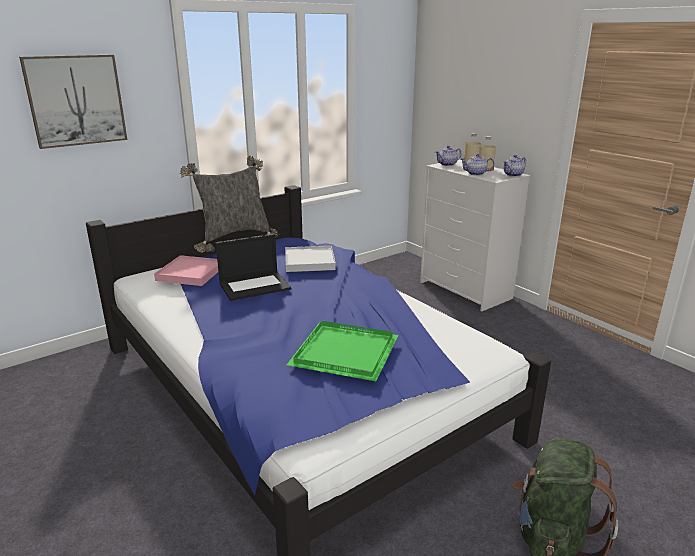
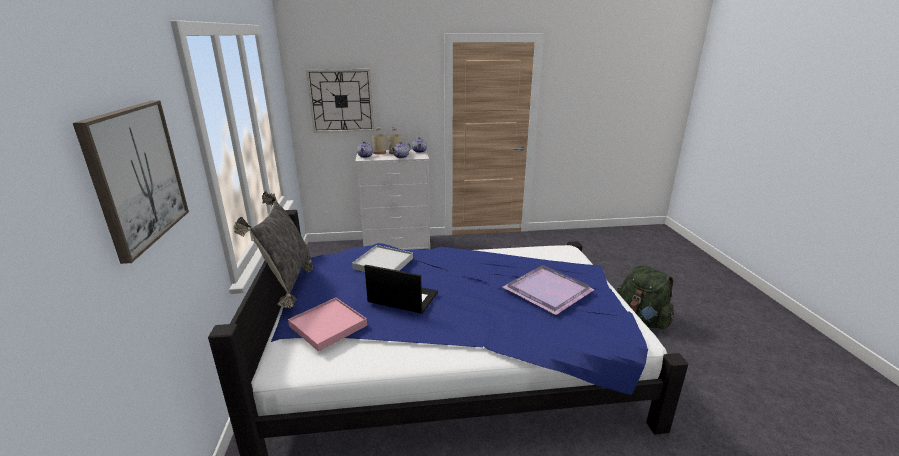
camera: 60 degrees left, 0 degrees up
laptop [216,234,291,301] -> laptop turned 75 degrees counterclockwise [364,265,438,314]
green tray [287,321,399,381] -> purple tray [503,265,595,315]
none -> wall clock [306,69,374,133]

